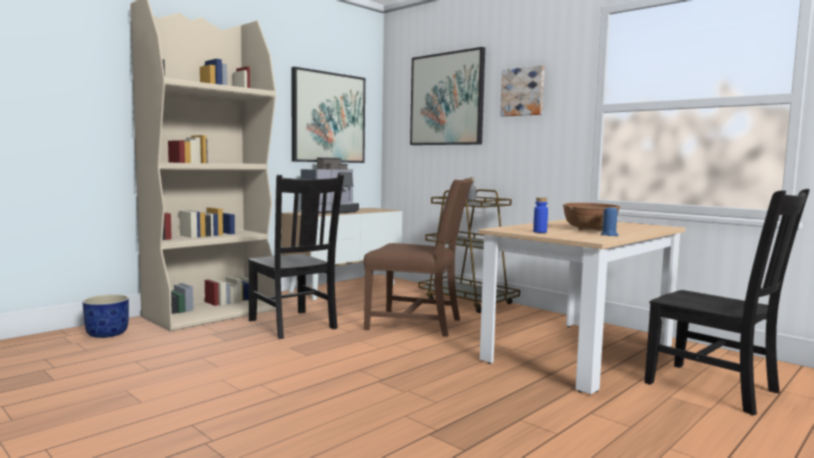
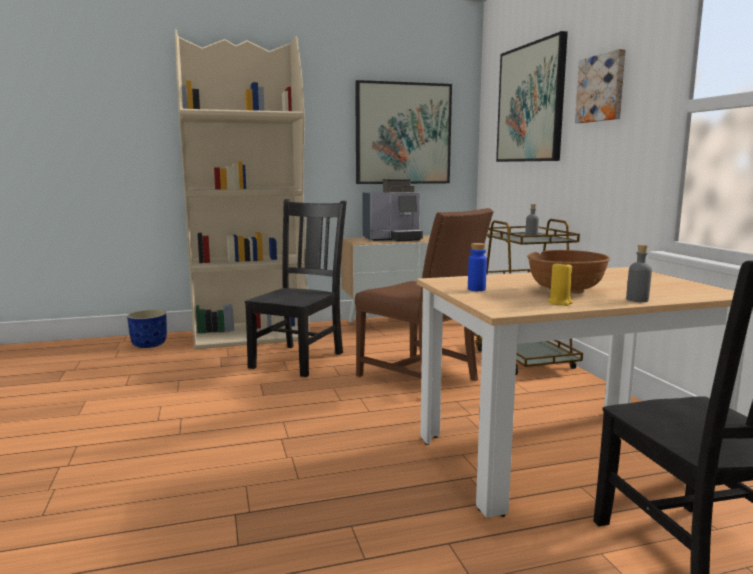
camera: 30 degrees right, 5 degrees up
black chair [248,175,344,339] -> black chair turned 150 degrees counterclockwise [245,199,347,377]
blue candle [601,208,619,236] -> yellow candle [548,263,573,306]
none -> grey bottle [626,244,652,302]

